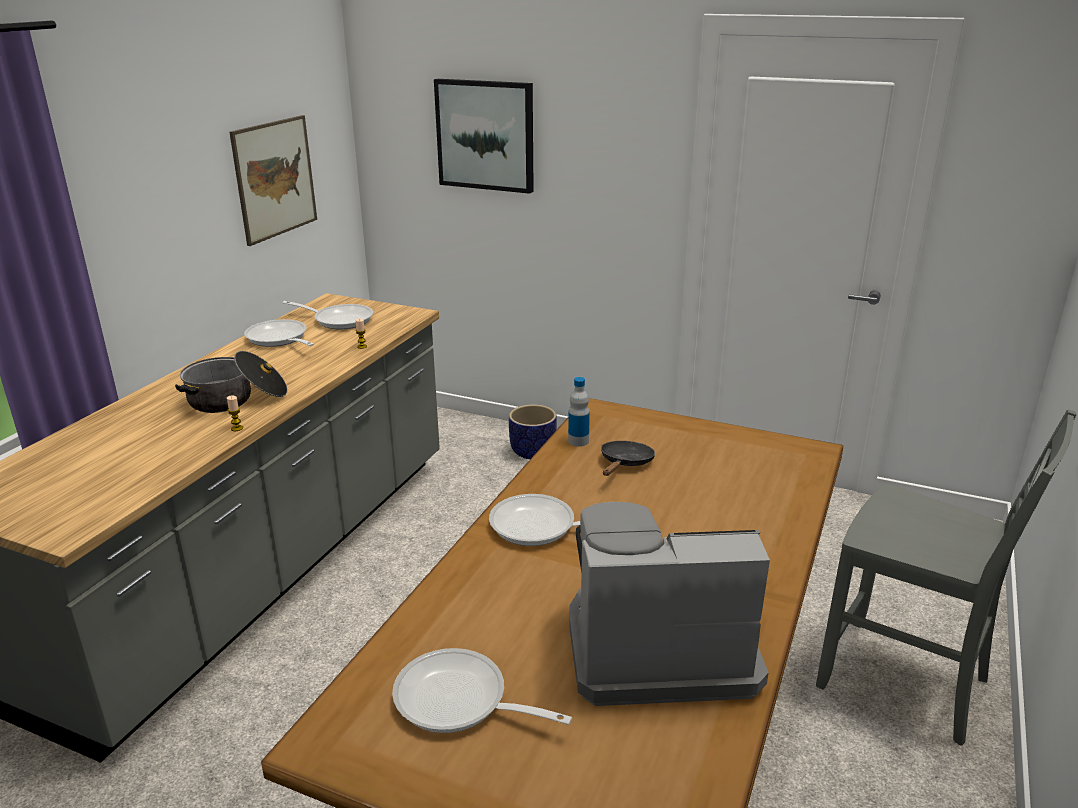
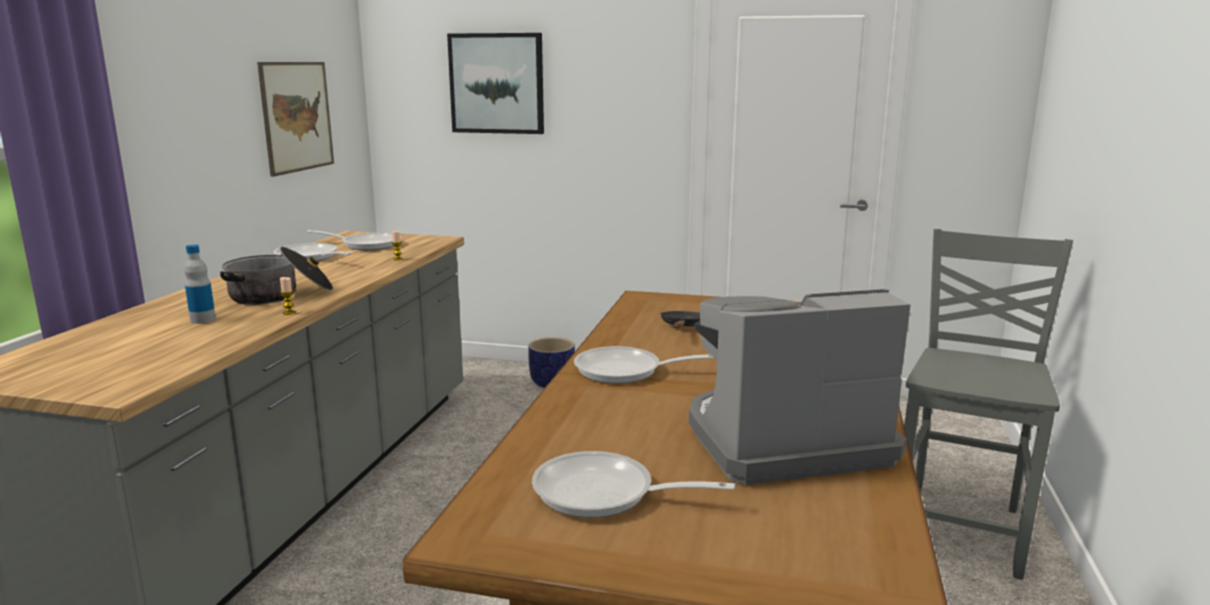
camera: 10 degrees left, 10 degrees down
bottle [568,377,590,447] -> bottle moved to [184,244,216,324]
grey chair [816,409,1076,745] -> grey chair turned 90 degrees counterclockwise [904,229,1073,580]

